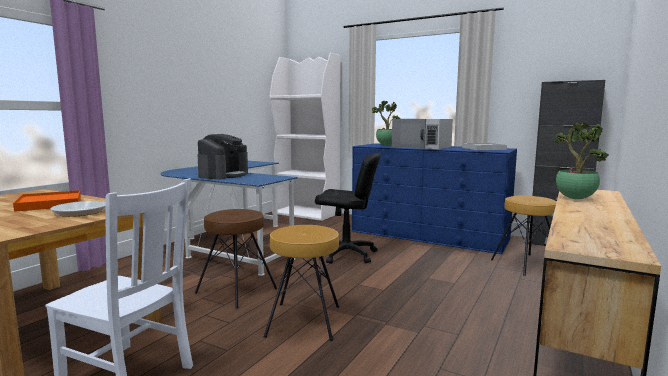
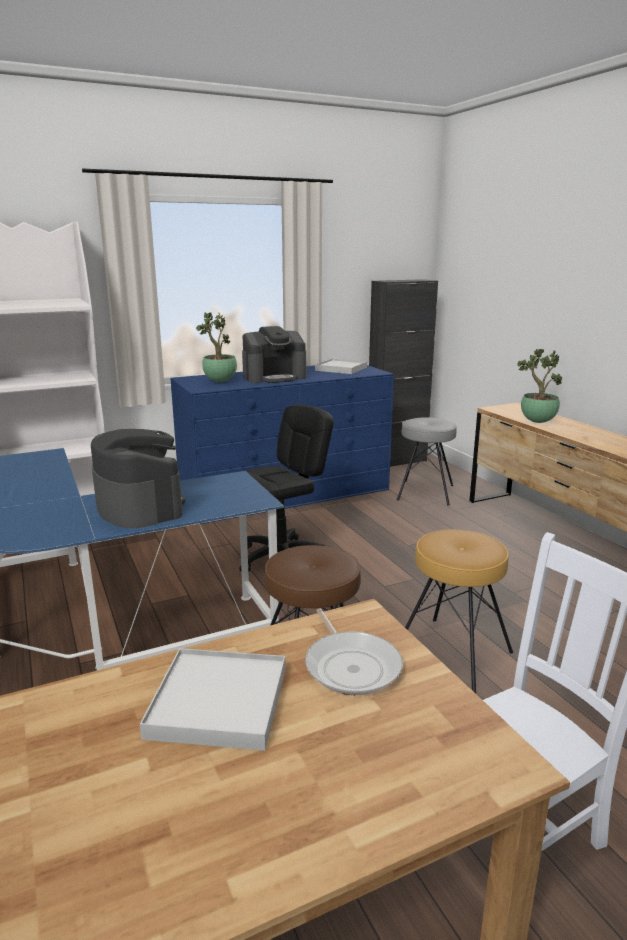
camera: 55 degrees left, 10 degrees up
orange tray [13,190,81,212] -> white tray [140,648,286,751]
white microwave [392,119,453,149] -> coffee machine [242,326,306,383]
brown stool [491,196,557,276] -> grey stool [397,417,457,506]

